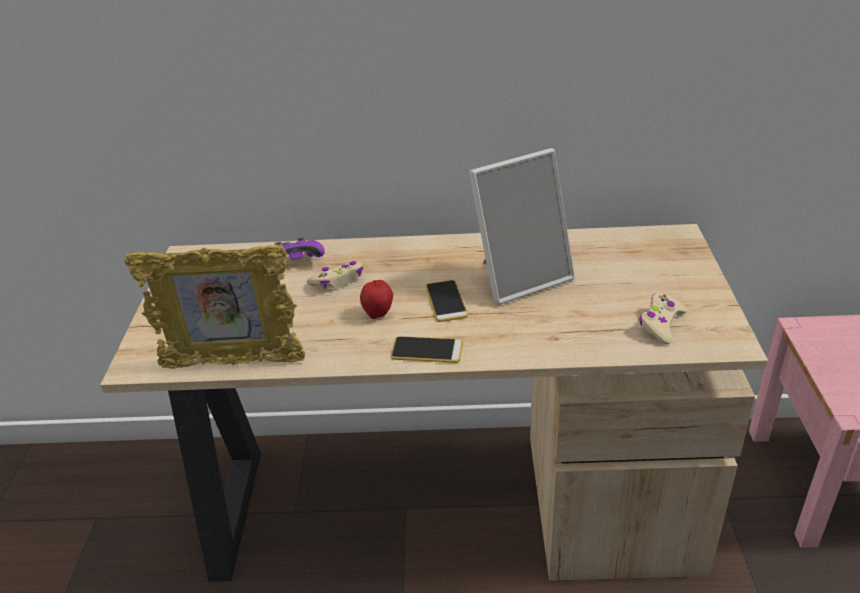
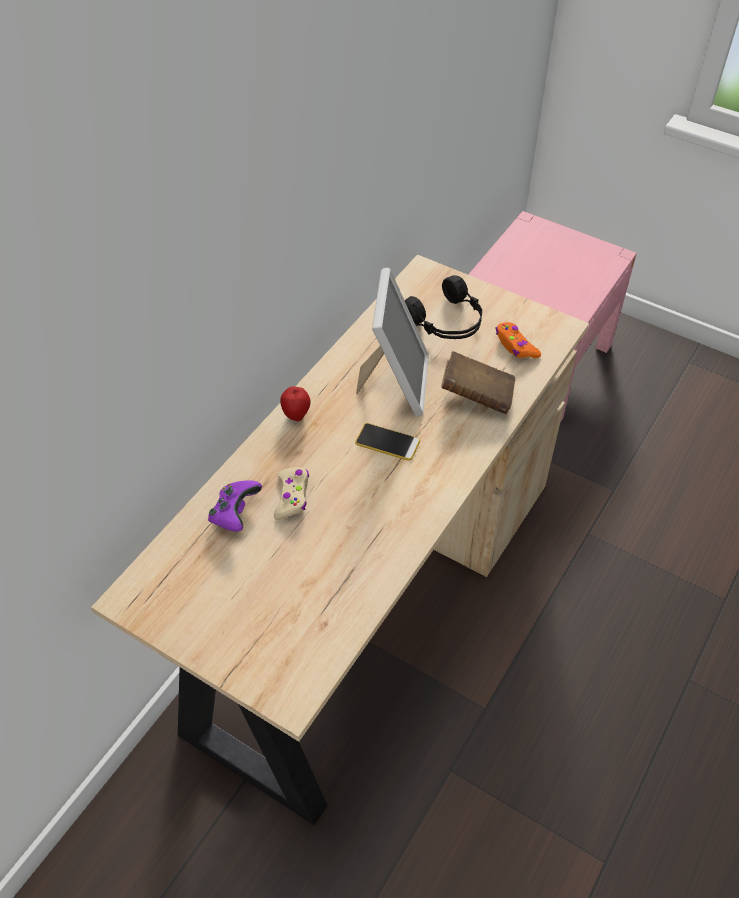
camera: 60 degrees left, 15 degrees up
picture frame [125,245,305,368] -> none
apple [360,280,393,319] -> apple moved to [280,386,310,421]
phone [391,336,463,363] -> none
beige game controller [639,292,687,344] -> orange game controller [496,322,541,358]
none -> black headphones [404,275,482,339]
none -> brown book [441,351,515,414]

